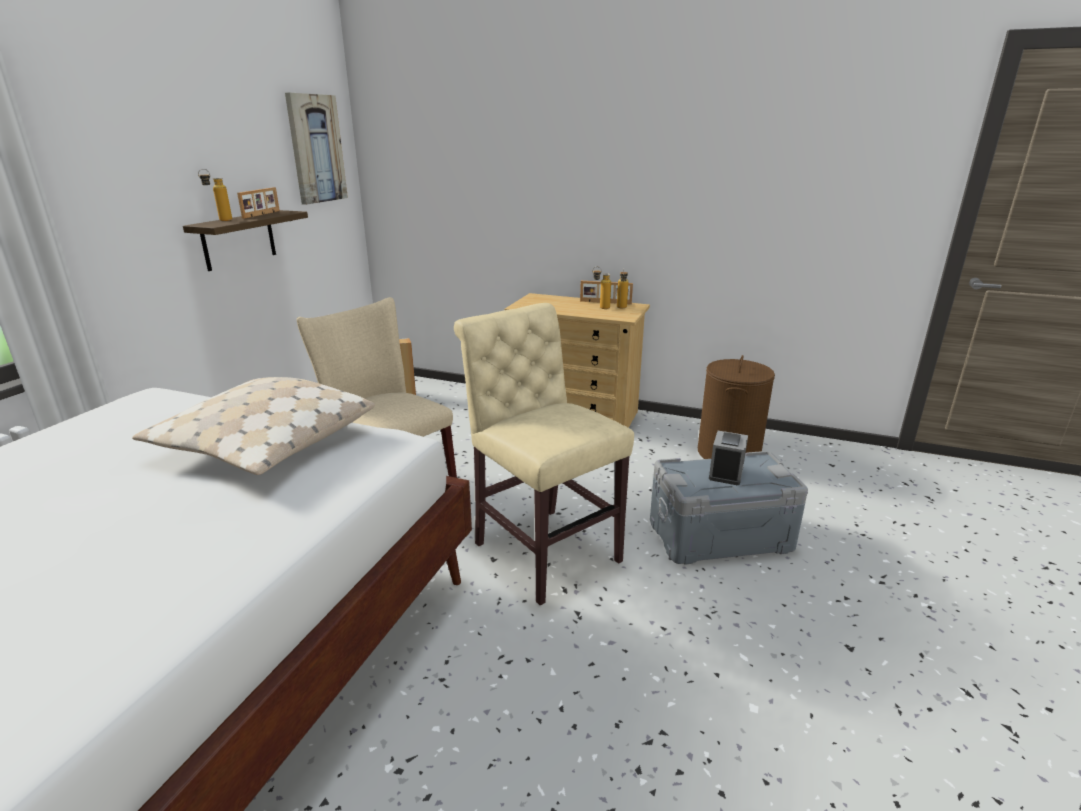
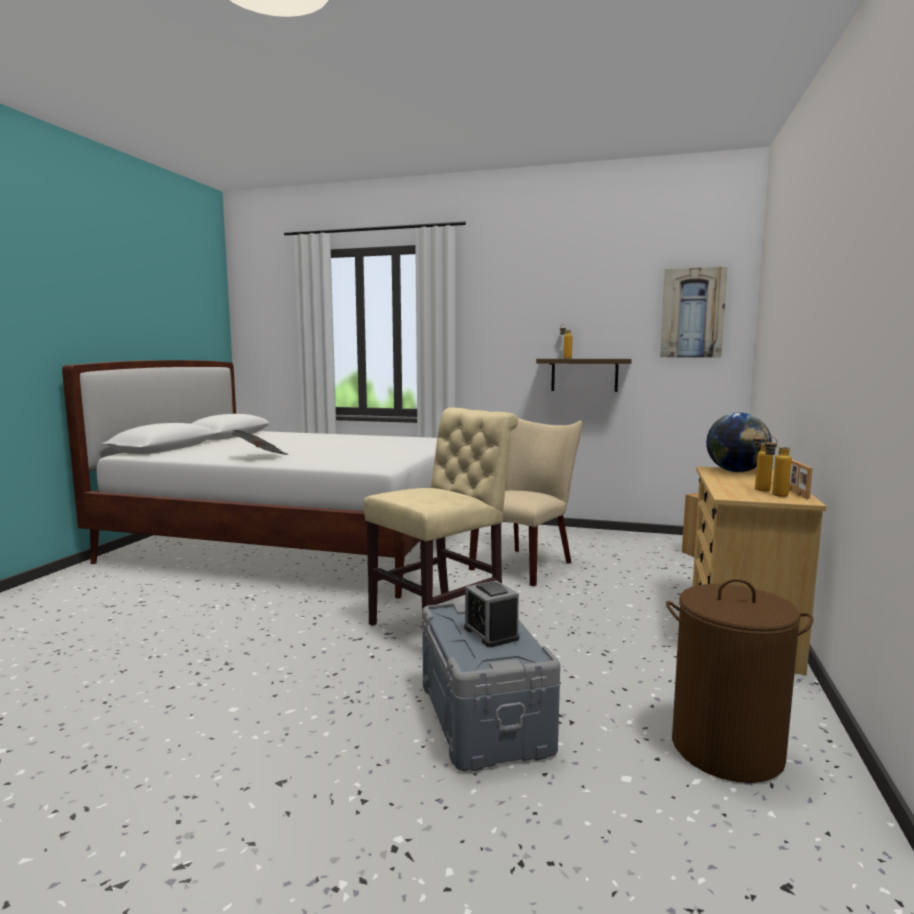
camera: 85 degrees right, 15 degrees down
beige pillow [132,377,375,475] -> none
picture frame [237,187,280,219] -> none
alarm clock [709,431,748,485] -> alarm clock turned 45 degrees clockwise [464,580,519,647]
none -> newspaper [232,430,288,455]
none -> globe [706,413,772,472]

